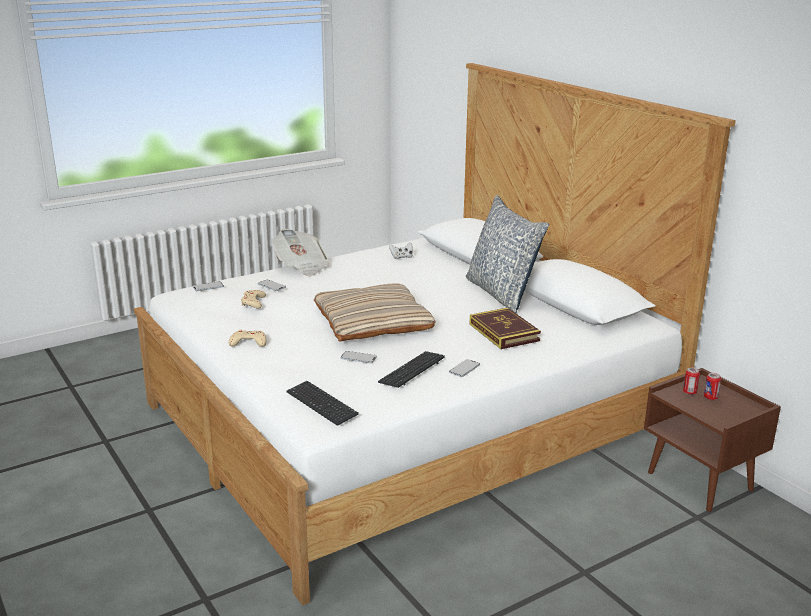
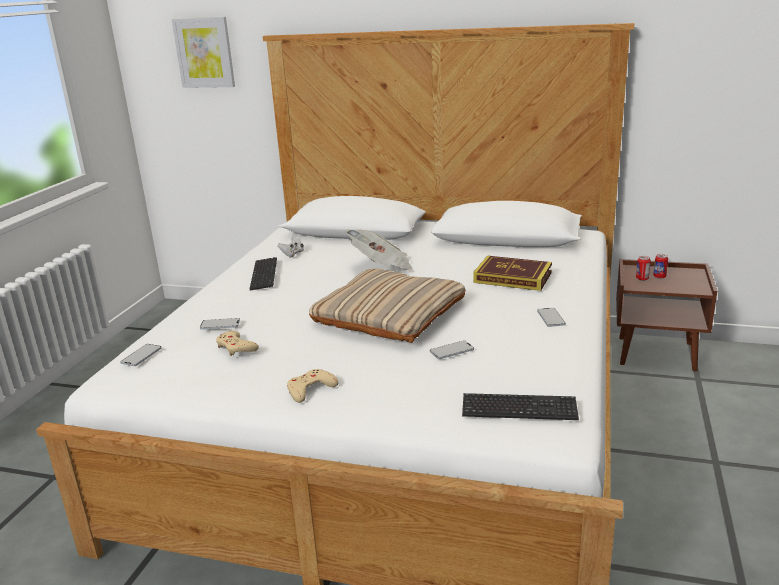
camera: 40 degrees left, 0 degrees up
newspaper [272,229,330,277] -> newspaper moved to [345,229,413,271]
keyboard [378,351,445,388] -> keyboard moved to [250,257,277,291]
pillow [466,195,549,313] -> none
none -> picture [172,17,235,88]

